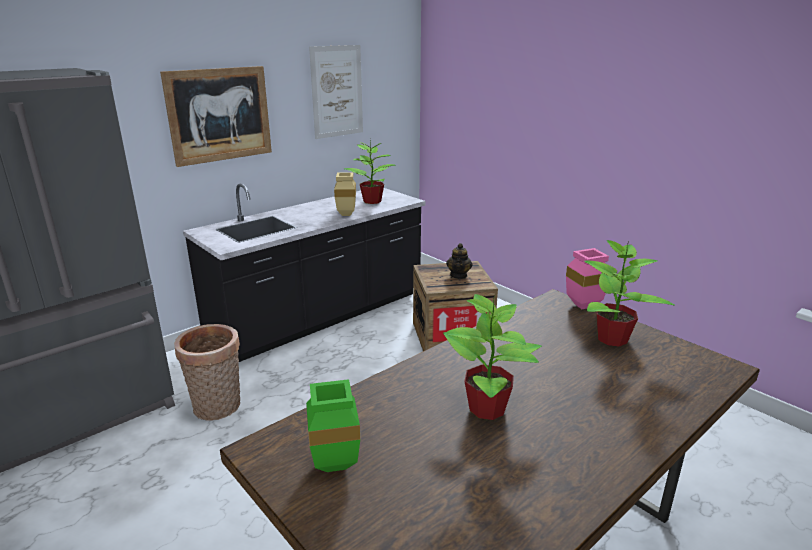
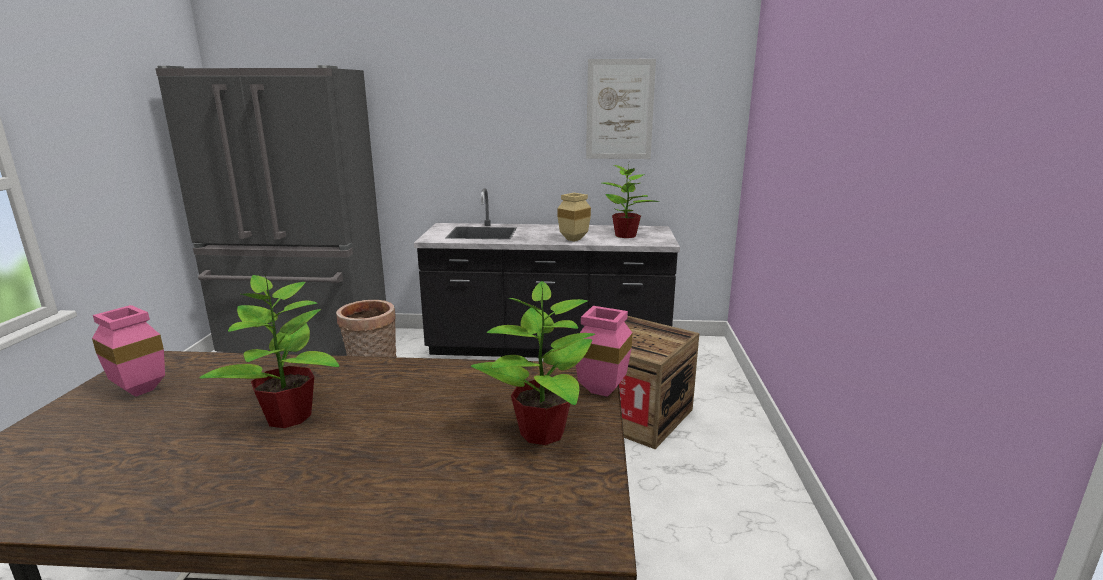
camera: 45 degrees right, 5 degrees down
picture [160,66,272,167] -> none
green vase [306,379,360,472] -> pink vase [92,305,165,397]
teapot [446,243,473,279] -> none

